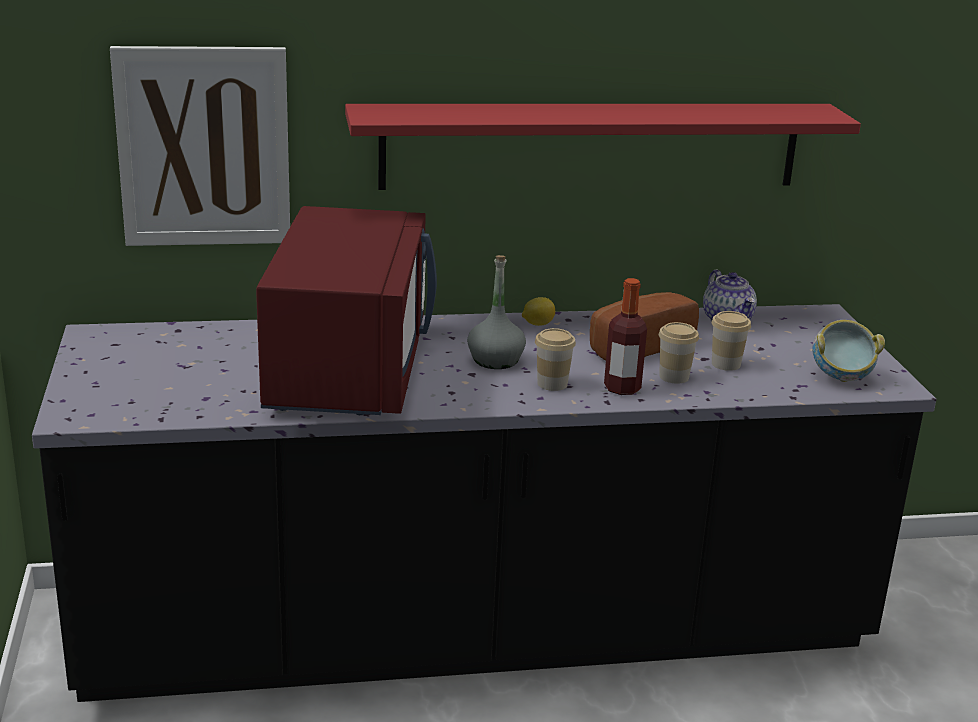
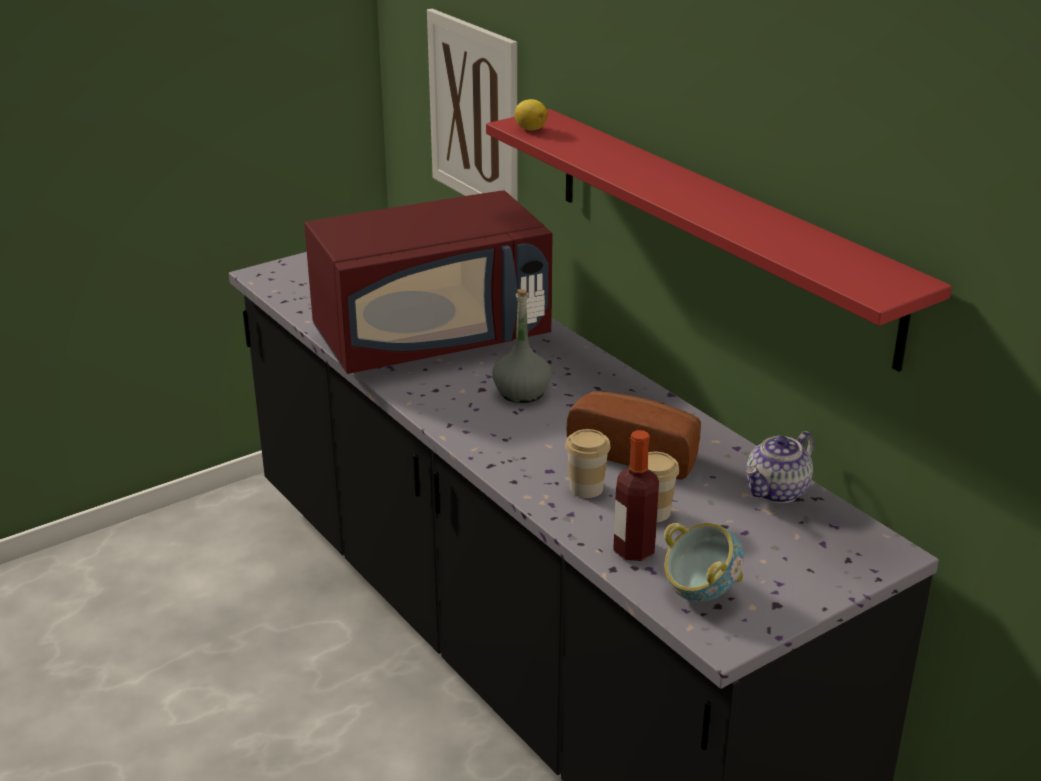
camera: 65 degrees right, 5 degrees up
lemon [522,297,555,326] -> lemon moved to [515,99,548,131]
cup [535,328,576,391] -> none
bottle [604,278,647,395] -> bottle moved to [613,430,659,561]

